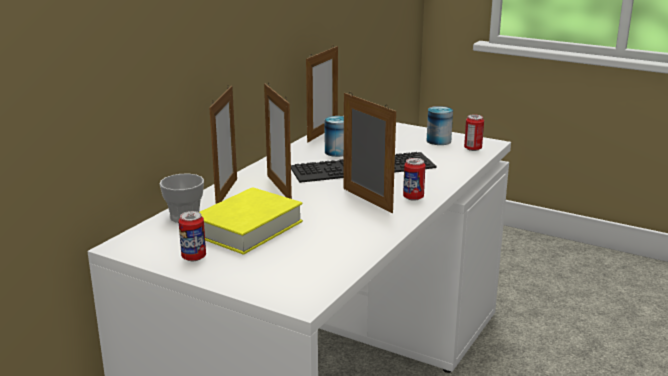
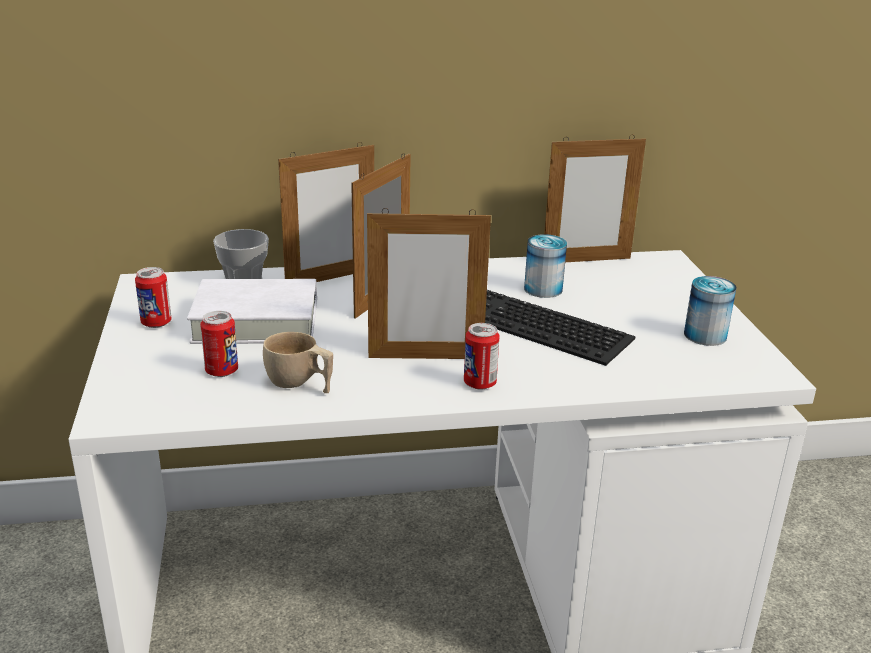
camera: 50 degrees right, 5 degrees up
yellow book [200,187,303,255] -> white book [187,279,317,344]
picture frame [343,92,396,213] -> picture frame turned 75 degrees clockwise [367,208,491,359]
can [464,115,484,151] -> can moved to [200,311,238,377]
none -> beige cup [263,332,333,393]

